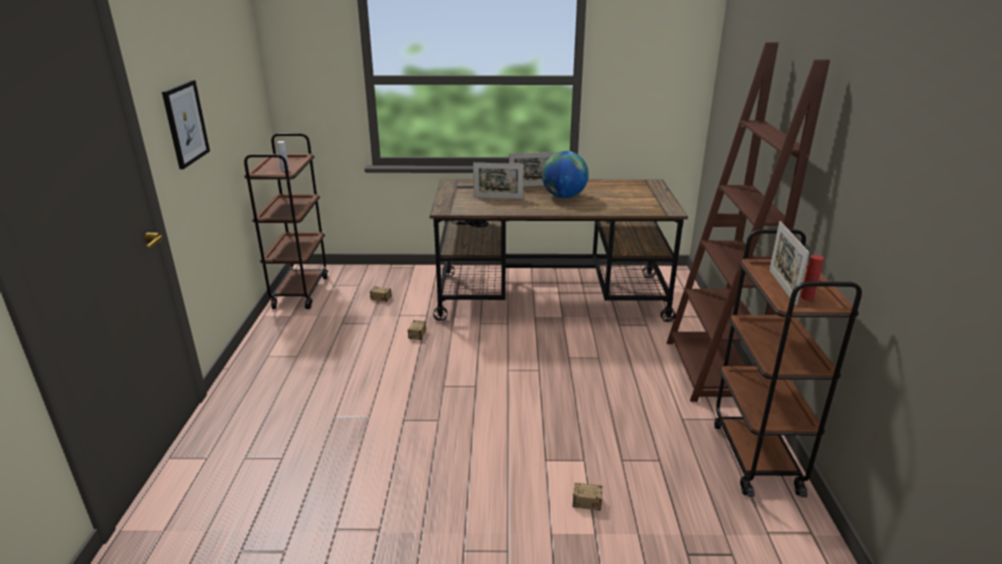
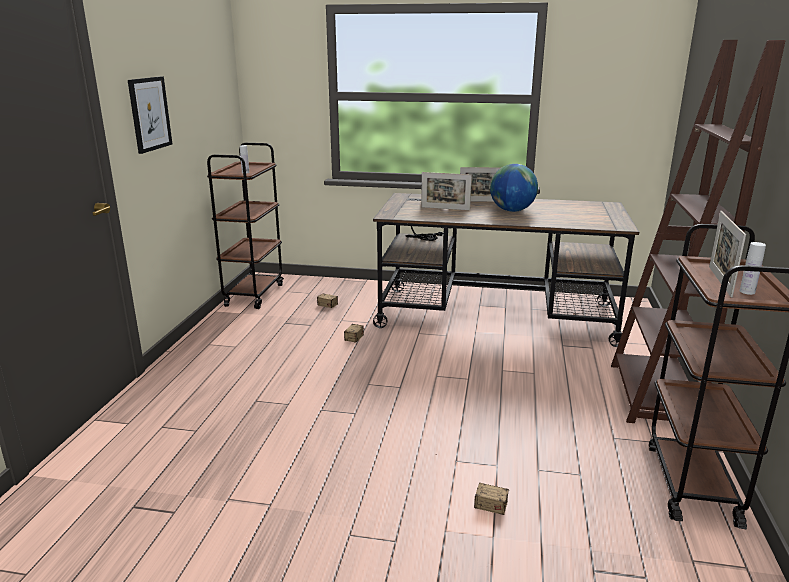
camera: 10 degrees right, 5 degrees down
red bottle [801,255,824,301] -> white bottle [740,242,766,295]

